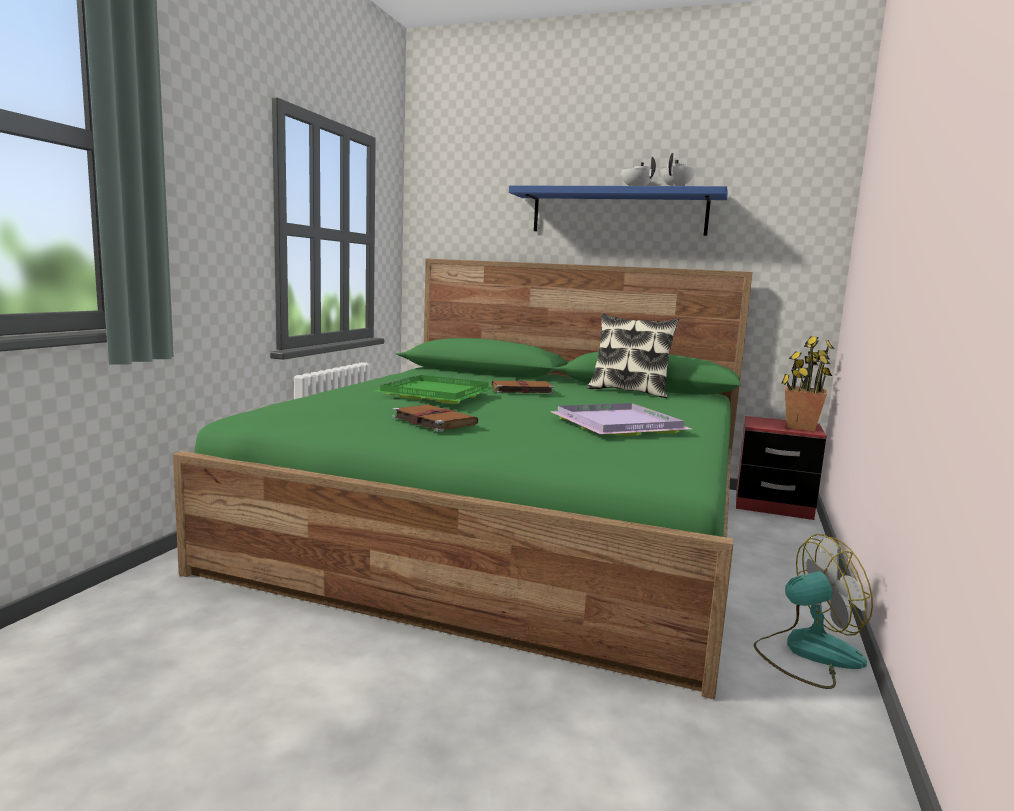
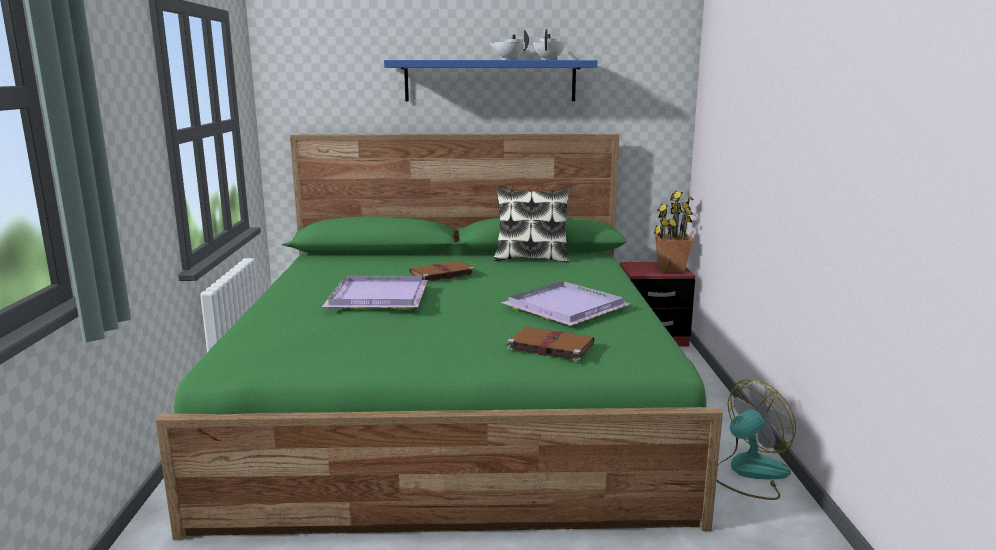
camera: 20 degrees left, 5 degrees up
green tray [375,375,494,404] -> purple tray [322,276,428,310]
brown book [392,404,478,432] -> brown book moved to [506,327,595,361]

